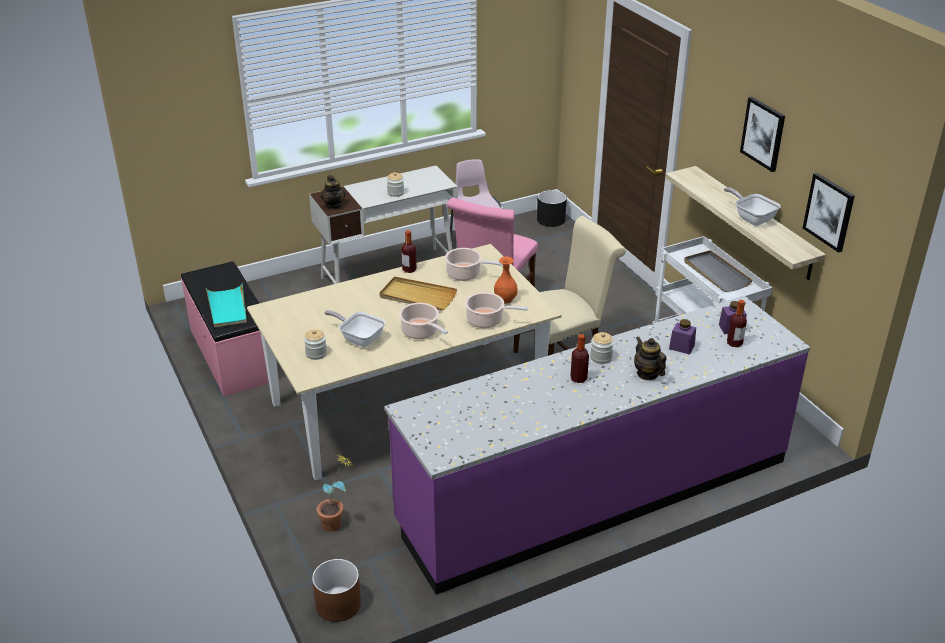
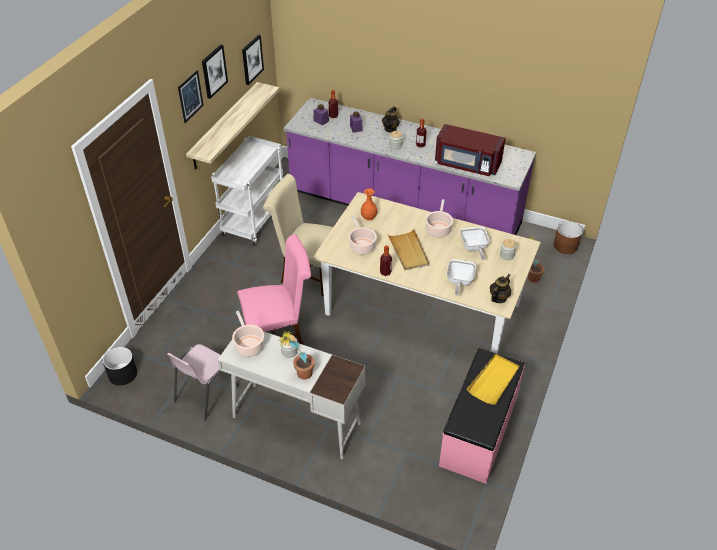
camera: 130 degrees left, 10 degrees up
turquoise tray [206,283,247,328] -> yellow tray [467,354,520,405]
teapot [320,175,346,209] -> teapot moved to [490,274,511,303]
cooking pot [465,292,528,328] -> cooking pot moved to [232,311,264,357]
grey tray [684,250,753,292] -> none
frying pan [724,187,781,226] -> frying pan moved to [447,259,476,295]
none -> picture [178,70,204,123]
none -> potted plant [279,330,315,380]
none -> red microwave [435,124,506,176]

